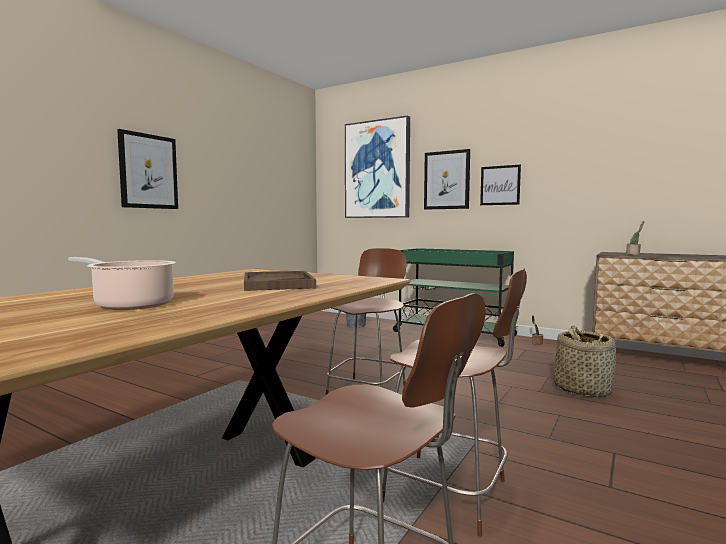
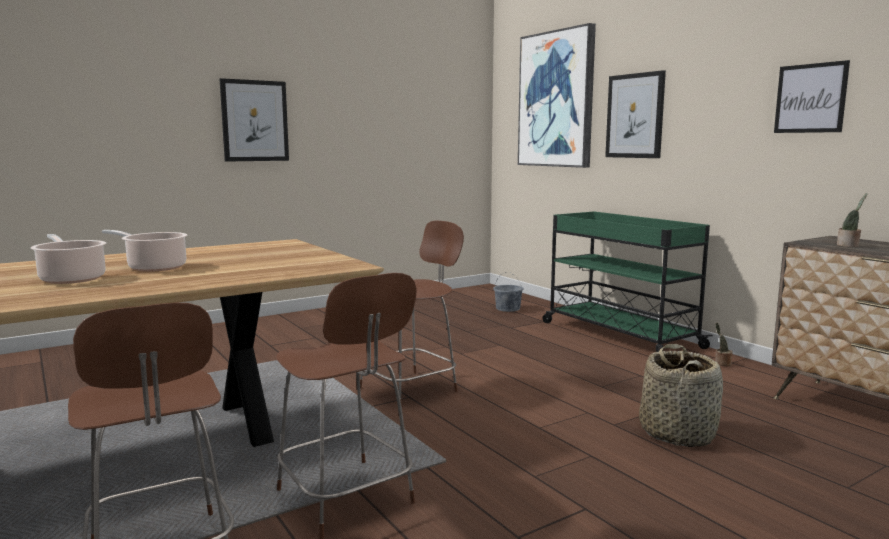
camera: 25 degrees right, 5 degrees up
brown tray [244,271,316,291] -> none
picture [480,165,521,205] -> picture moved to [774,60,850,133]
none -> cooking pot [102,230,187,272]

